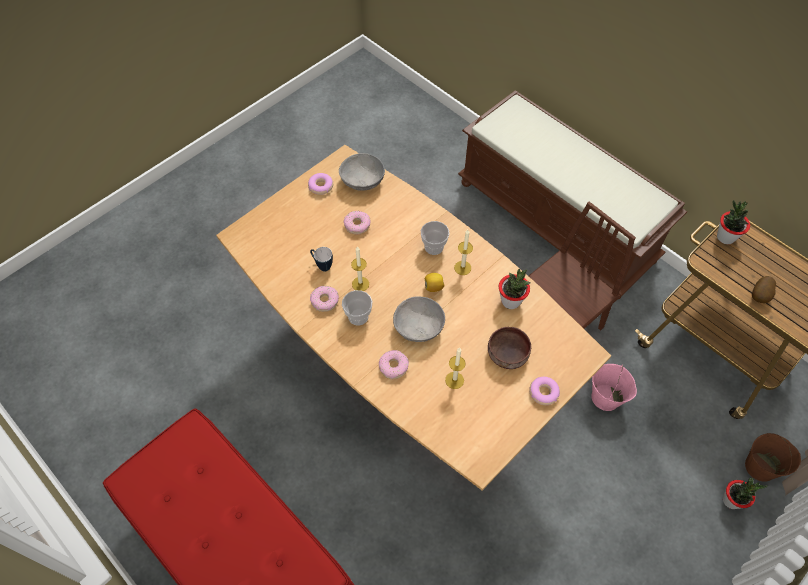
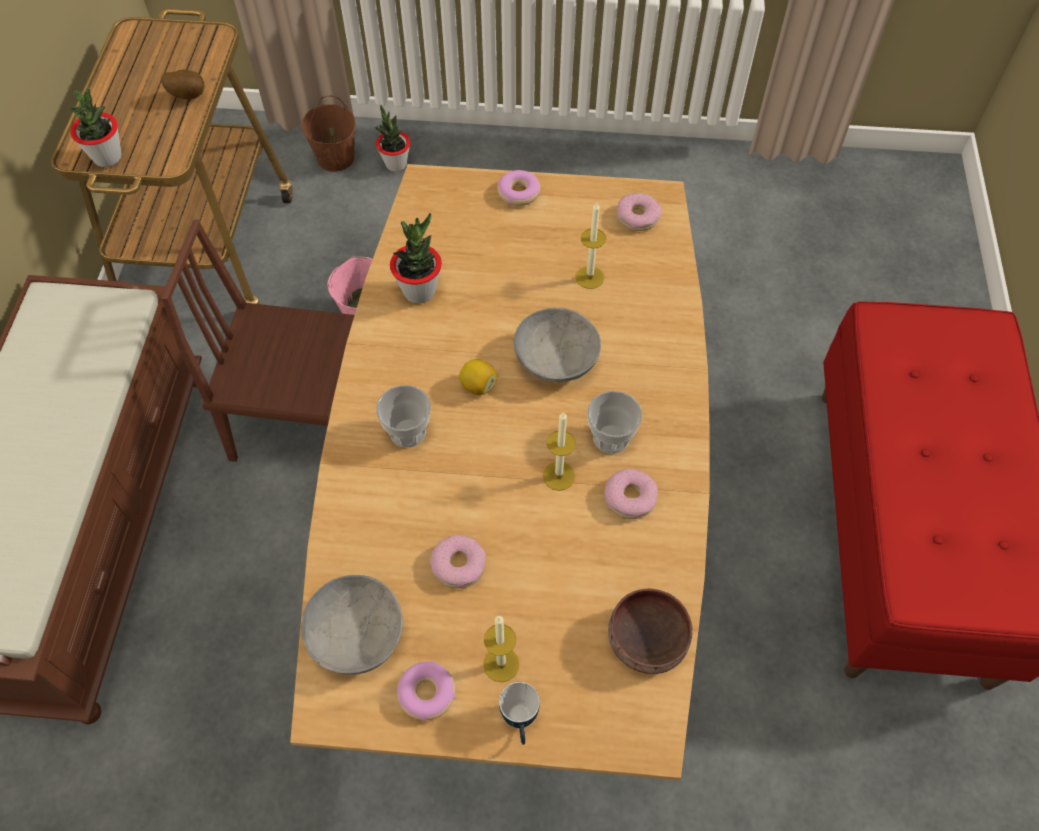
camera: 130 degrees left, 0 degrees up
mug [310,247,333,271] -> mug moved to [499,682,540,745]
donut [379,350,409,379] -> donut moved to [617,193,661,231]
candle [454,230,473,275] -> candle moved to [483,616,519,682]
brown bowl [488,327,531,369] -> brown bowl moved to [608,589,693,674]

